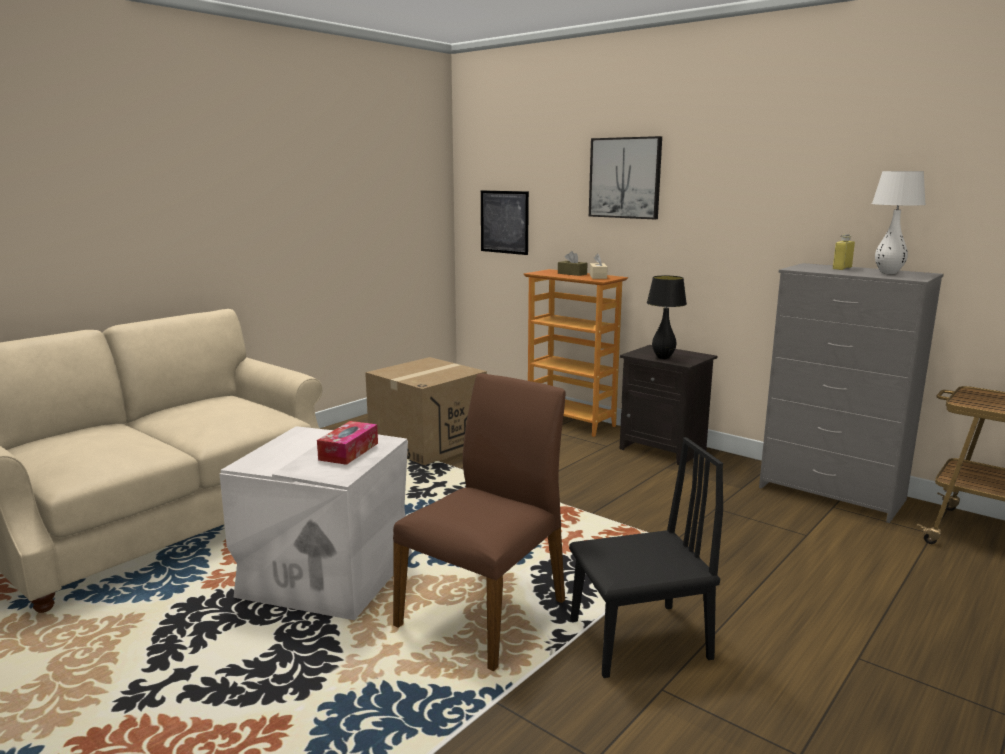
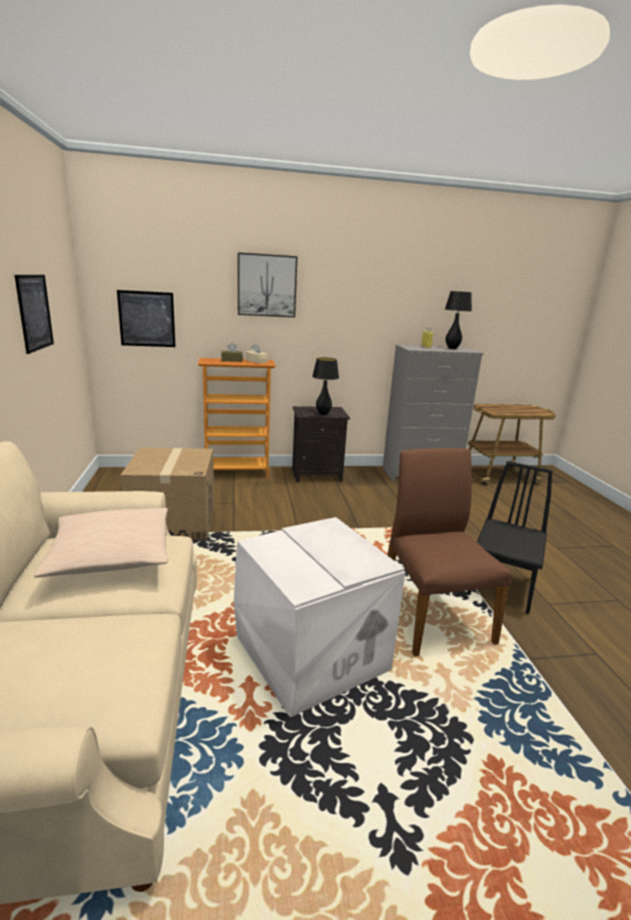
camera: 50 degrees left, 5 degrees up
tissue box [317,421,378,465] -> none
white table lamp [872,171,926,274] -> black table lamp [445,291,472,349]
none -> picture [15,275,54,354]
none -> beige pillow [34,508,168,577]

